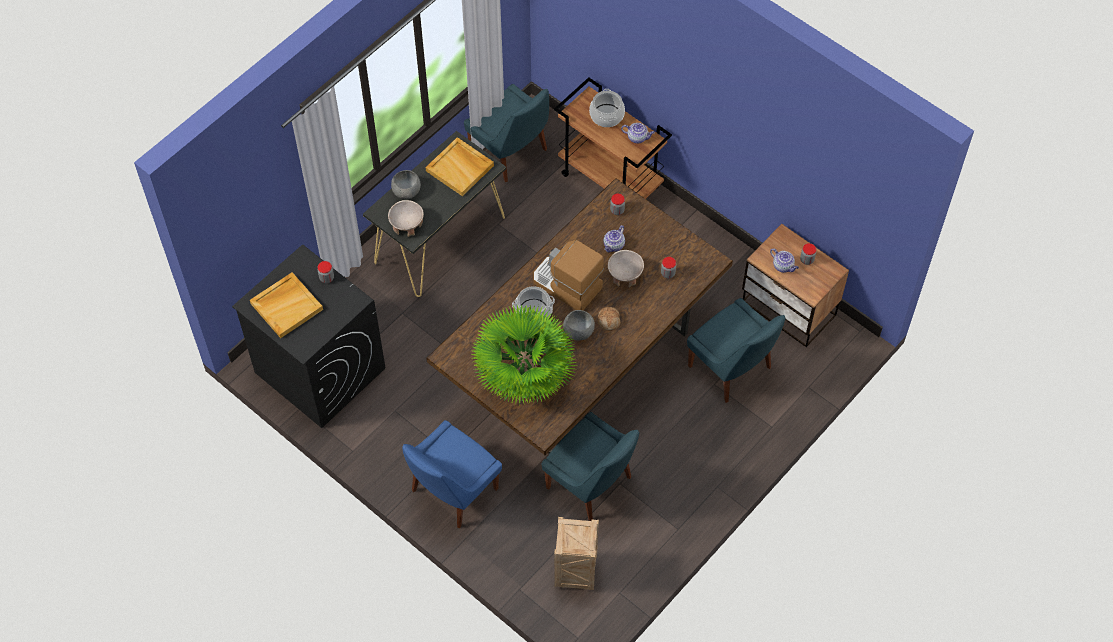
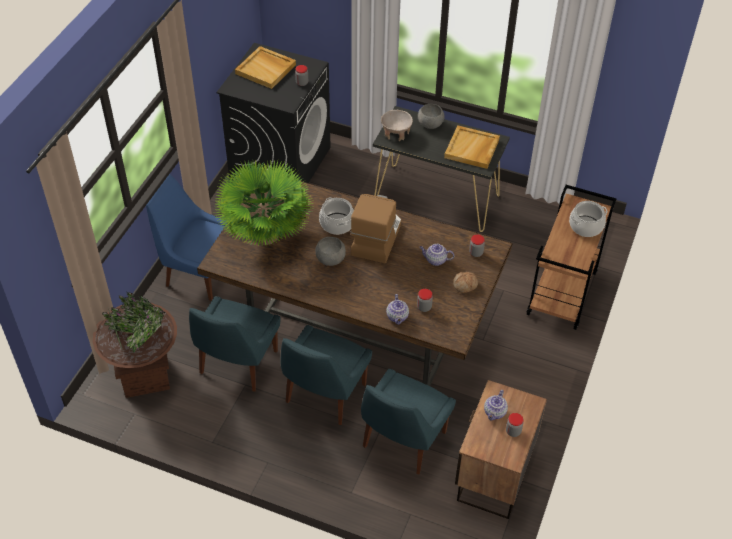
camera: 70 degrees right, 10 degrees down
blue chair [464,84,549,182] -> blue chair moved to [280,325,372,425]
crate [554,517,599,590] -> brown planter [93,292,177,398]
bread [598,307,620,331] -> bread moved to [453,272,478,293]
beige bowl [608,250,644,287] -> none
teapot [621,123,655,143] -> teapot moved to [386,294,409,325]

